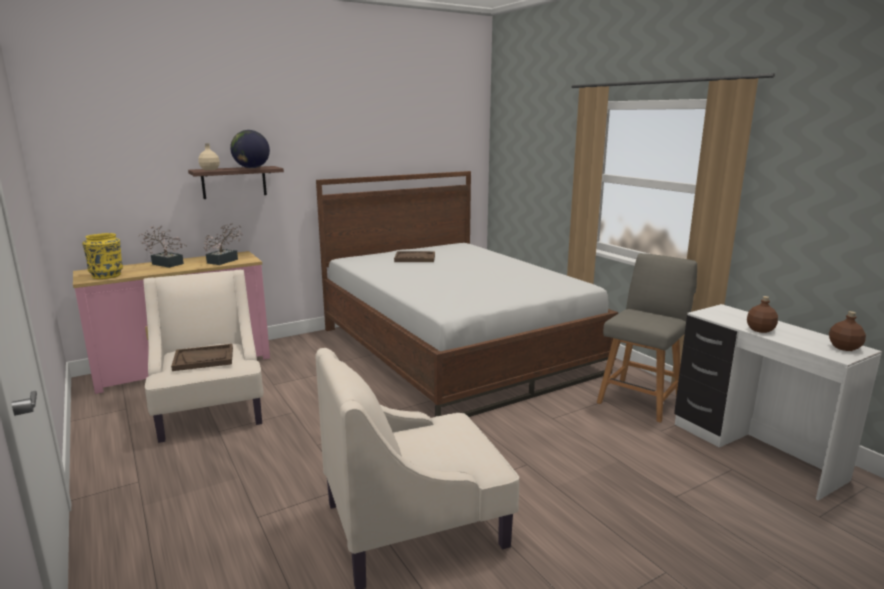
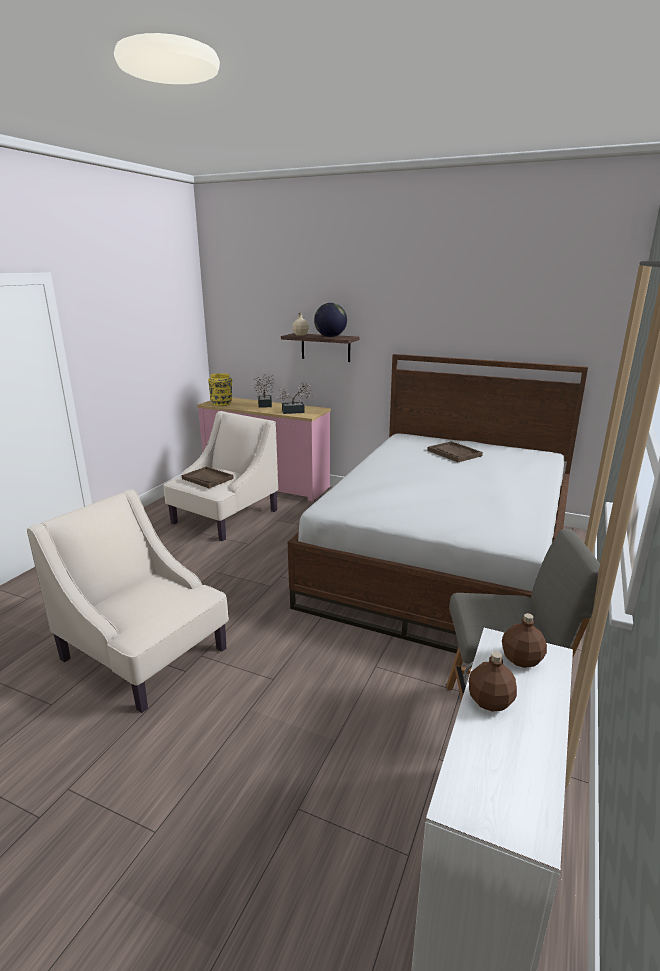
camera: 55 degrees right, 5 degrees up
brown bottle [829,311,866,351] -> brown bottle moved to [502,613,547,668]

